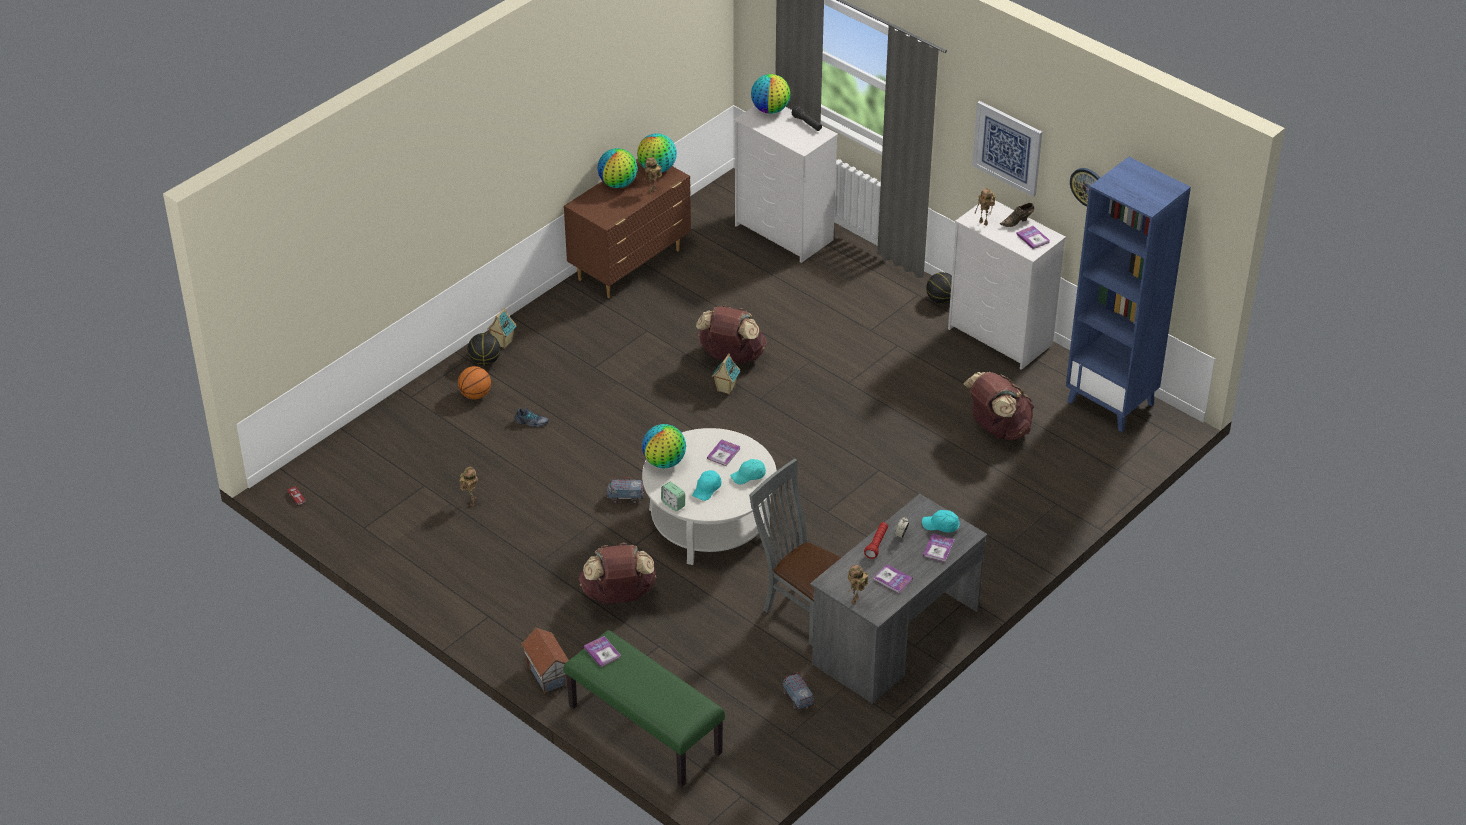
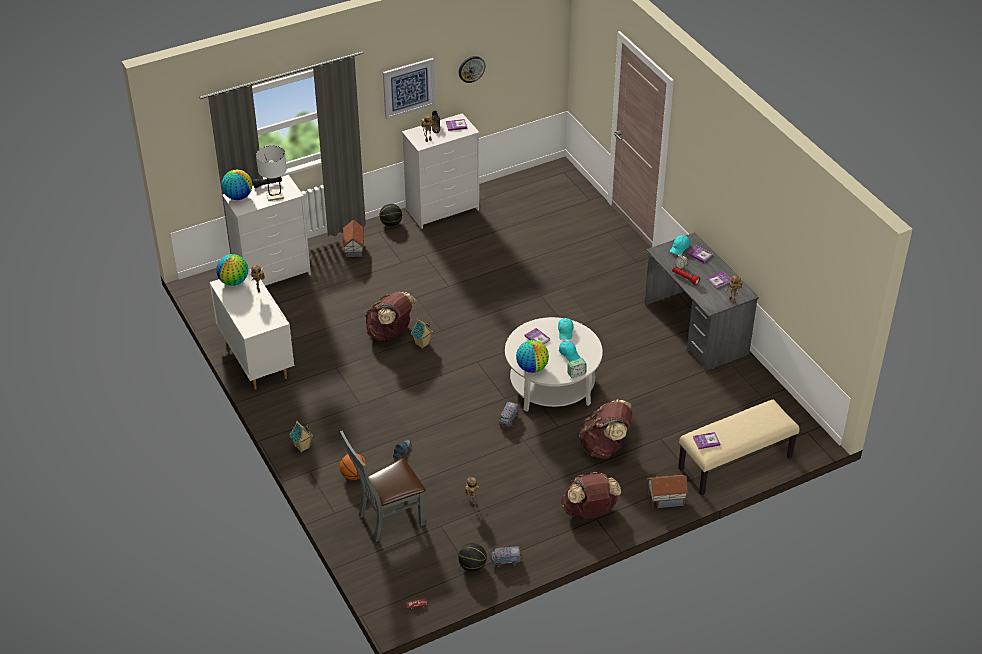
camera: 70 degrees left, 0 degrees up
basketball [468,333,500,366] -> basketball moved to [458,543,487,572]
brown dresser [564,159,691,298] -> white dresser [209,269,294,390]
green bench [564,630,725,787] -> beige bench [678,399,800,495]
globe [598,148,637,188] -> none
grey chair [749,459,842,646] -> grey chair moved to [340,431,426,542]
toy truck [782,672,814,710] -> toy truck moved to [490,545,522,568]
brown backpack [963,372,1034,440] -> brown backpack moved to [561,472,621,519]
blue bookcase [1066,157,1191,432] -> none
none -> white table lamp [256,146,287,201]
none -> toy house [342,220,365,261]

